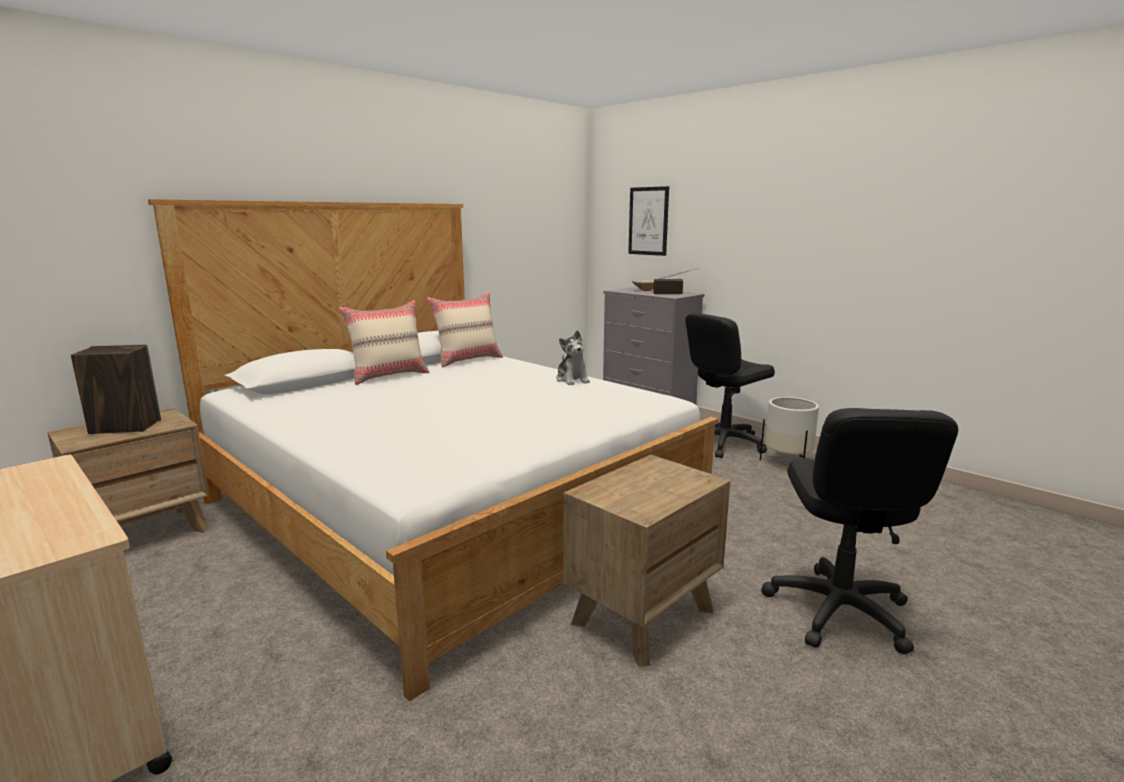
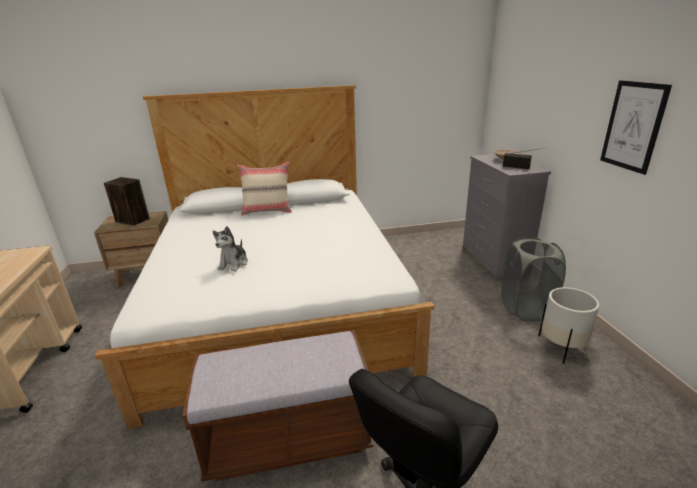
camera: 35 degrees right, 10 degrees up
beige pillow [427,292,503,368] -> none
plush toy [556,330,590,385] -> plush toy moved to [213,226,248,272]
brown nightstand [563,454,730,667] -> brown bench [182,330,373,482]
picture [628,186,669,256] -> picture moved to [600,80,672,175]
black office chair [685,313,775,458] -> grey laundry basket [501,237,566,321]

